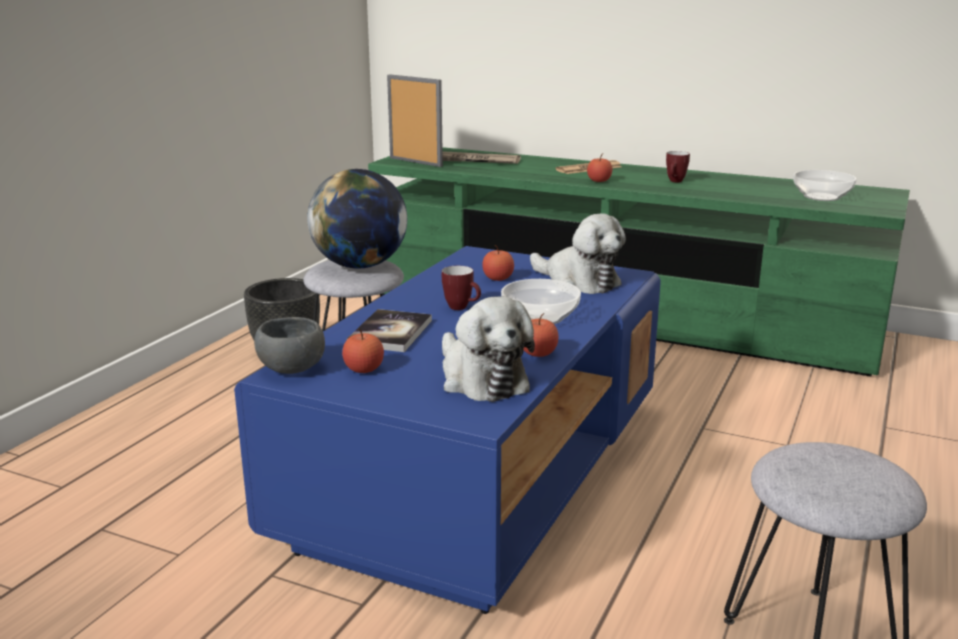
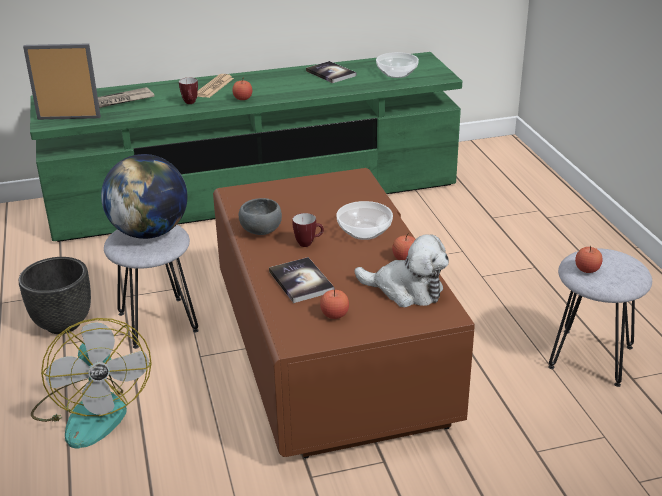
camera: 40 degrees left, 10 degrees up
blue coffee table [234,246,661,614] -> brown coffee table [213,168,475,458]
grey bowl [254,317,325,374] -> grey bowl moved to [239,198,282,235]
apple [482,245,514,281] -> apple moved to [575,246,602,273]
plush toy [530,214,626,294] -> none
mug [666,151,690,182] -> mug moved to [179,78,198,104]
none -> fan [31,318,152,449]
none -> book [306,61,356,83]

